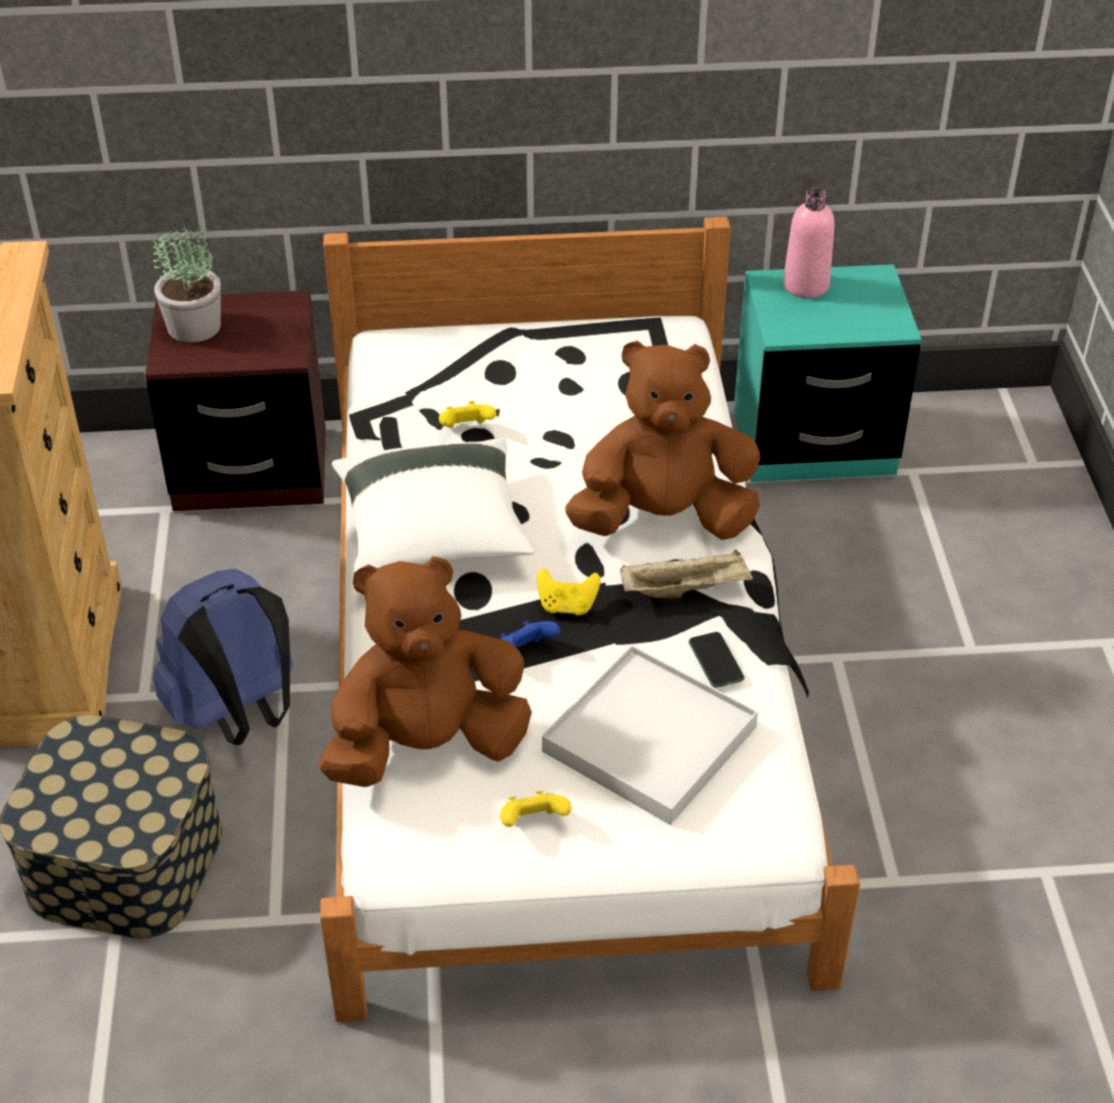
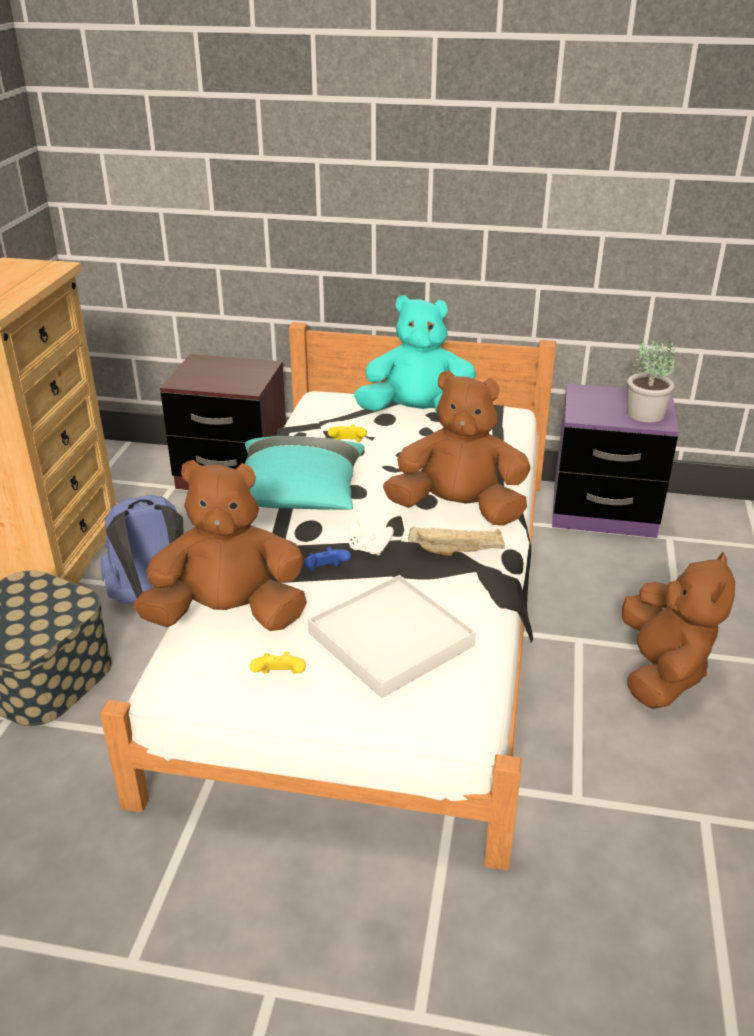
camera: 15 degrees right, 10 degrees down
potted plant [153,222,221,343] -> potted plant moved to [627,338,675,422]
white pillow [332,438,534,578] -> turquoise pillow [245,436,364,509]
yellow game controller [537,568,600,615] -> white game controller [348,519,394,556]
phone [689,632,744,688] -> none
turquoise nightstand [734,264,922,482] -> purple nightstand [552,384,679,538]
pink bottle [783,188,835,298] -> none
none -> turquoise plush toy [354,295,476,416]
none -> brown plush toy [622,552,735,709]

